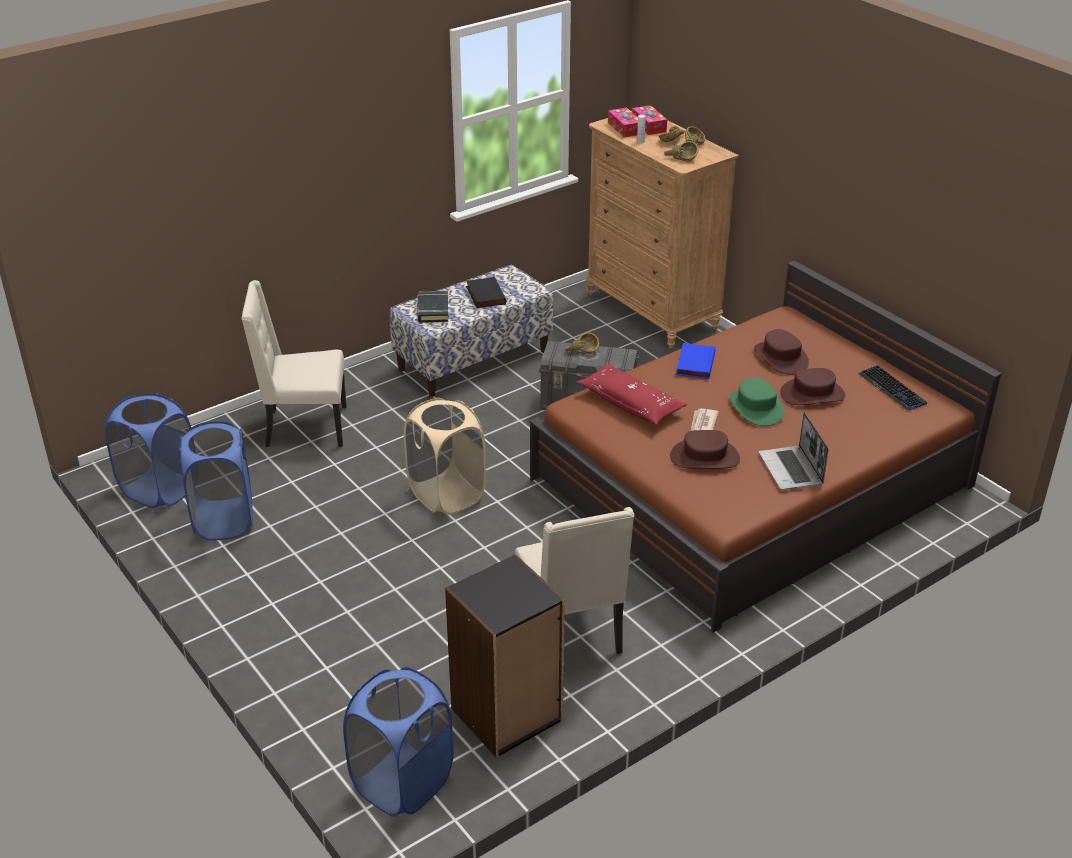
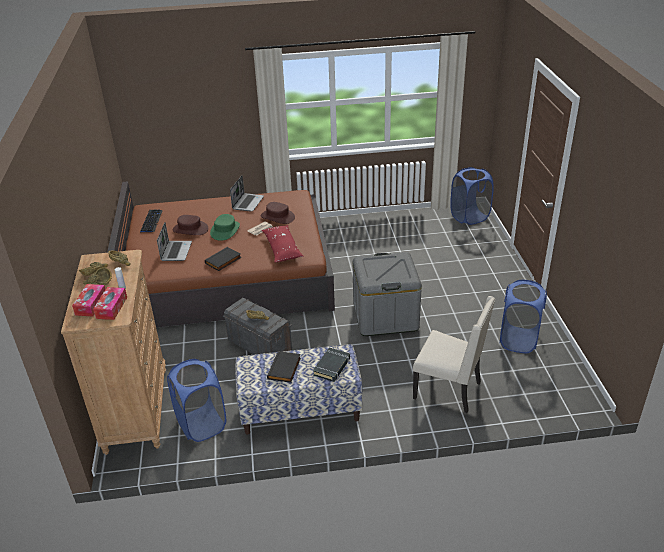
camera: 150 degrees left, 0 degrees up
blue laundry basket [105,393,191,508] -> blue laundry basket moved to [167,359,226,442]
beige laundry basket [404,398,486,515] -> grey storage box [353,252,422,336]
black bookcase [445,554,565,758] -> none
beige chair [515,507,634,654] -> none
blue book [676,343,715,379] -> black book [205,247,241,271]
brown hat [754,329,809,375] -> laptop [157,222,192,261]

